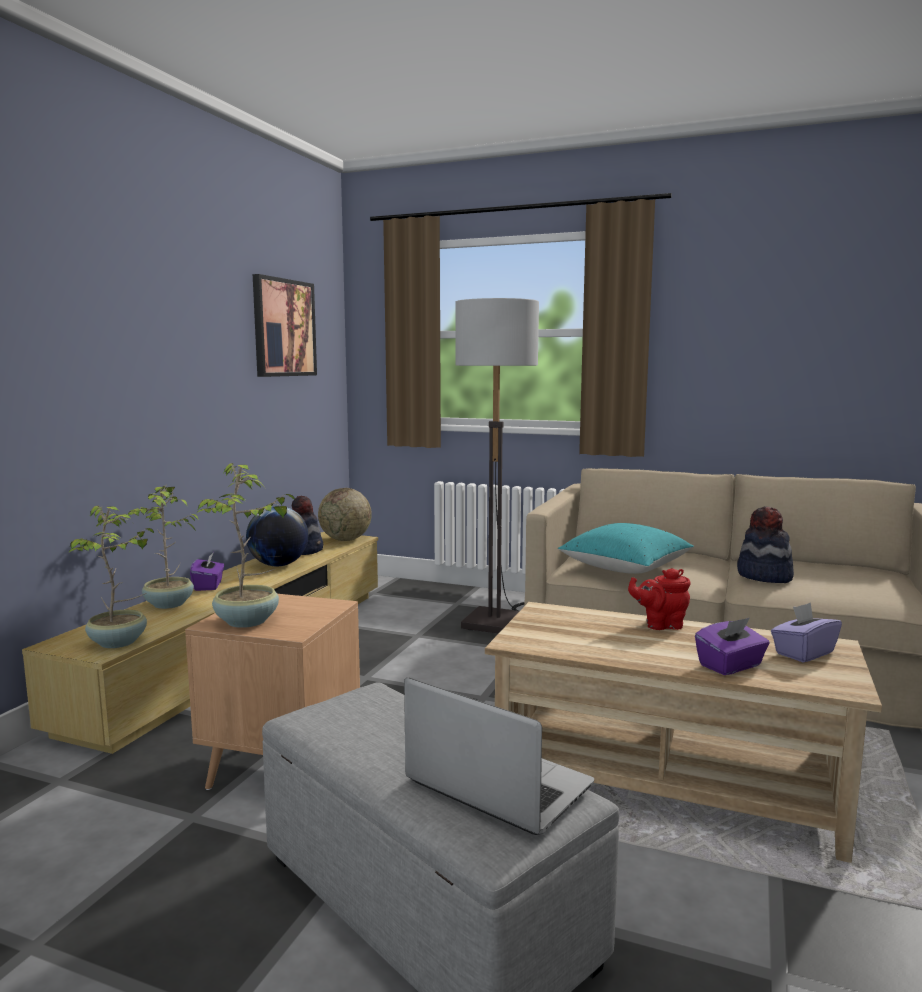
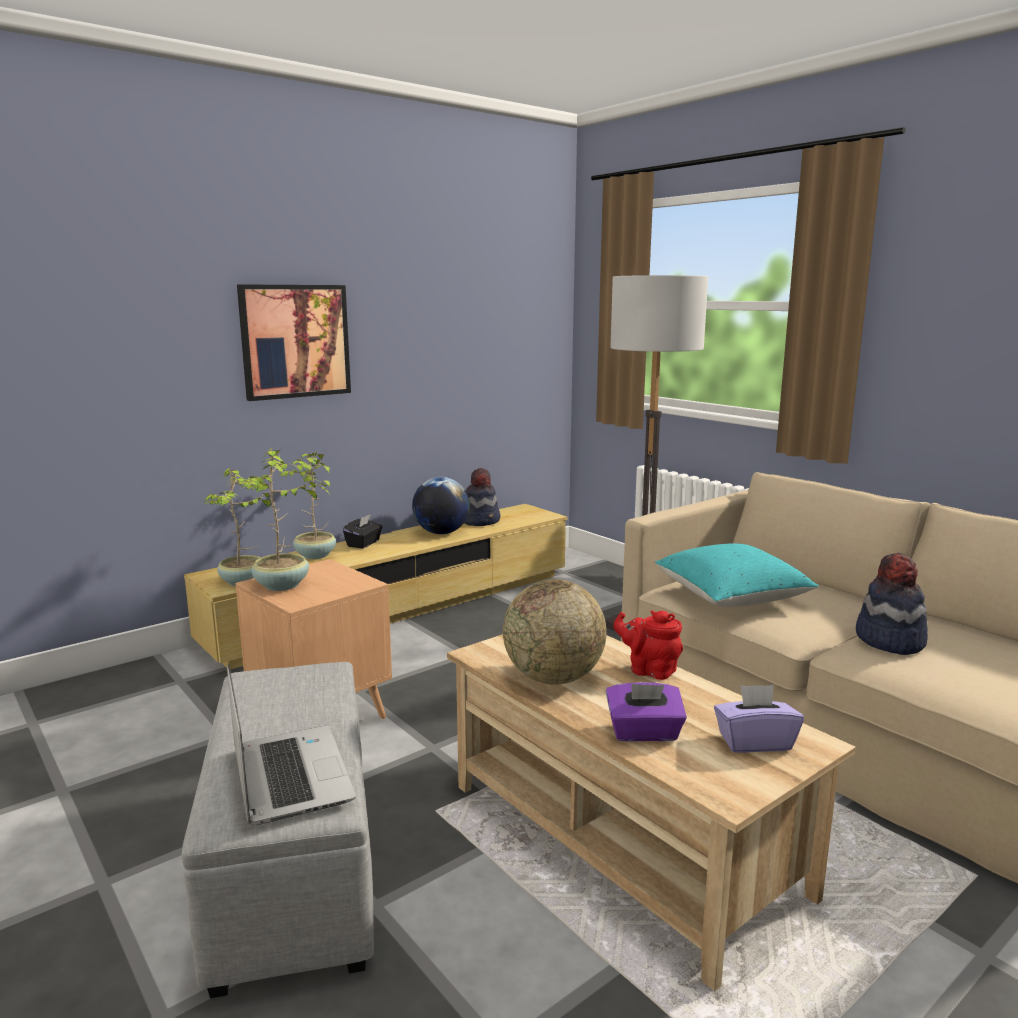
camera: 30 degrees right, 5 degrees up
purple tissue box [190,552,224,591] -> black tissue box [343,514,382,548]
picture [253,274,317,377] -> picture moved to [237,284,351,401]
globe [318,488,372,541] -> globe moved to [503,579,607,685]

